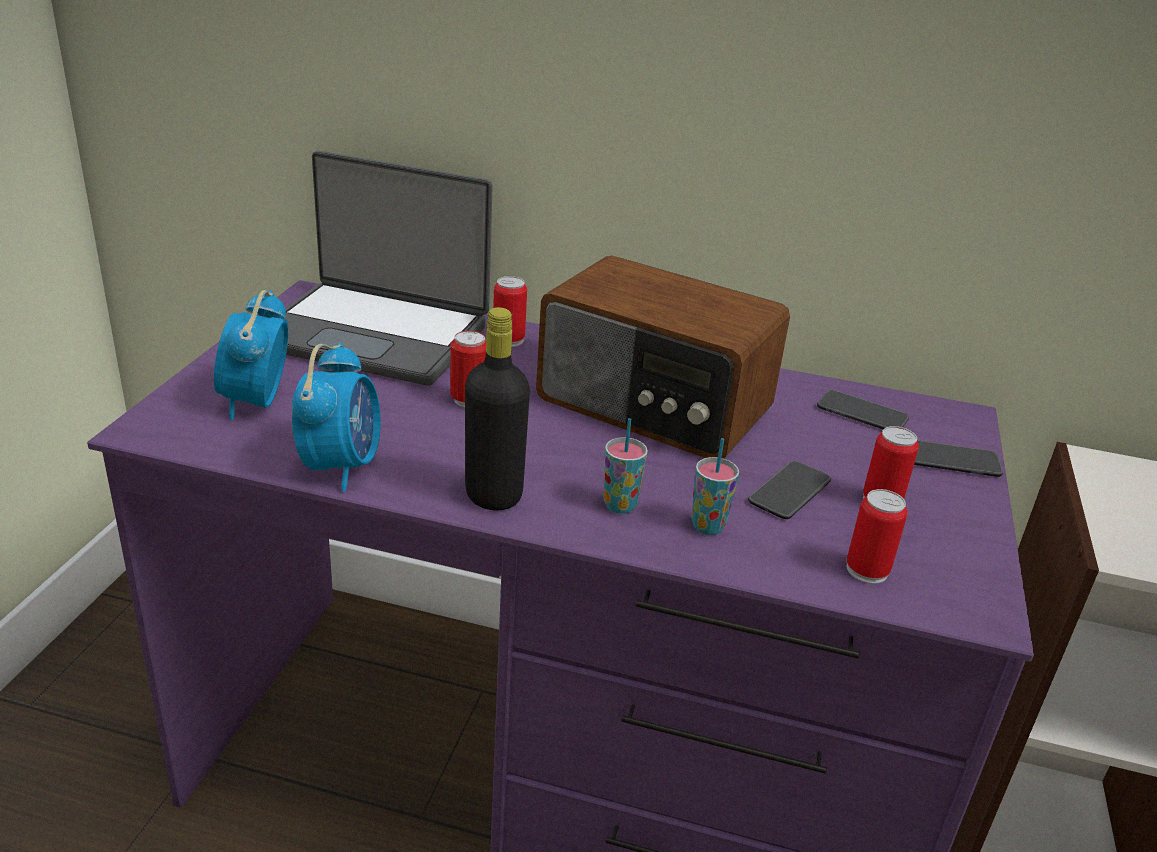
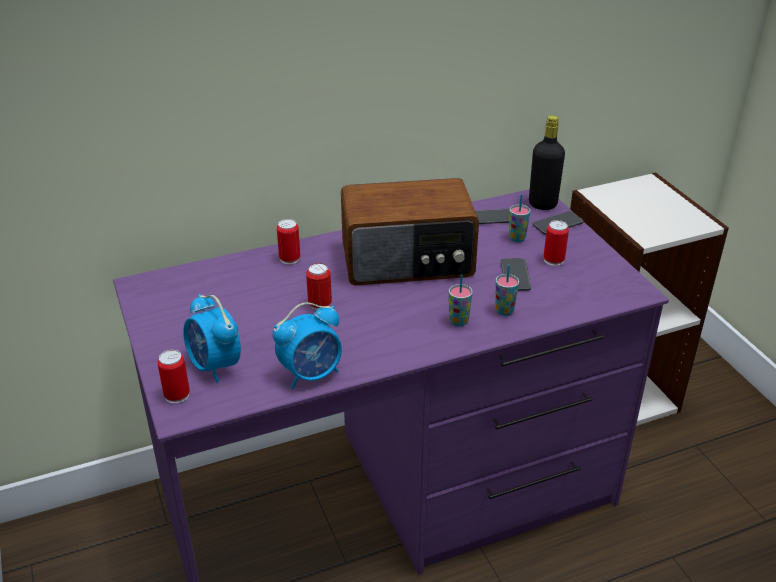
camera: 35 degrees left, 5 degrees up
laptop [285,151,493,386] -> none
alarm clock [292,343,381,492] -> alarm clock turned 90 degrees clockwise [273,302,342,389]
black bottle [465,307,530,510] -> black bottle moved to [529,115,565,210]
can [846,489,908,584] -> can moved to [157,350,190,404]
none -> cup [509,194,531,242]

